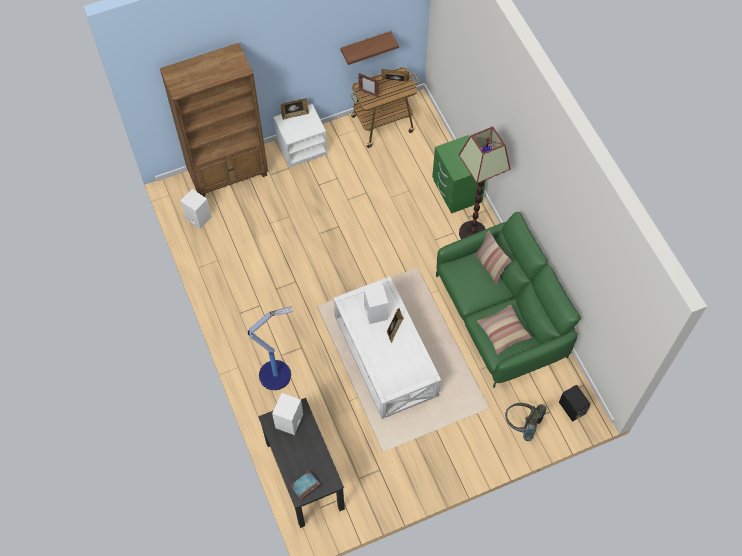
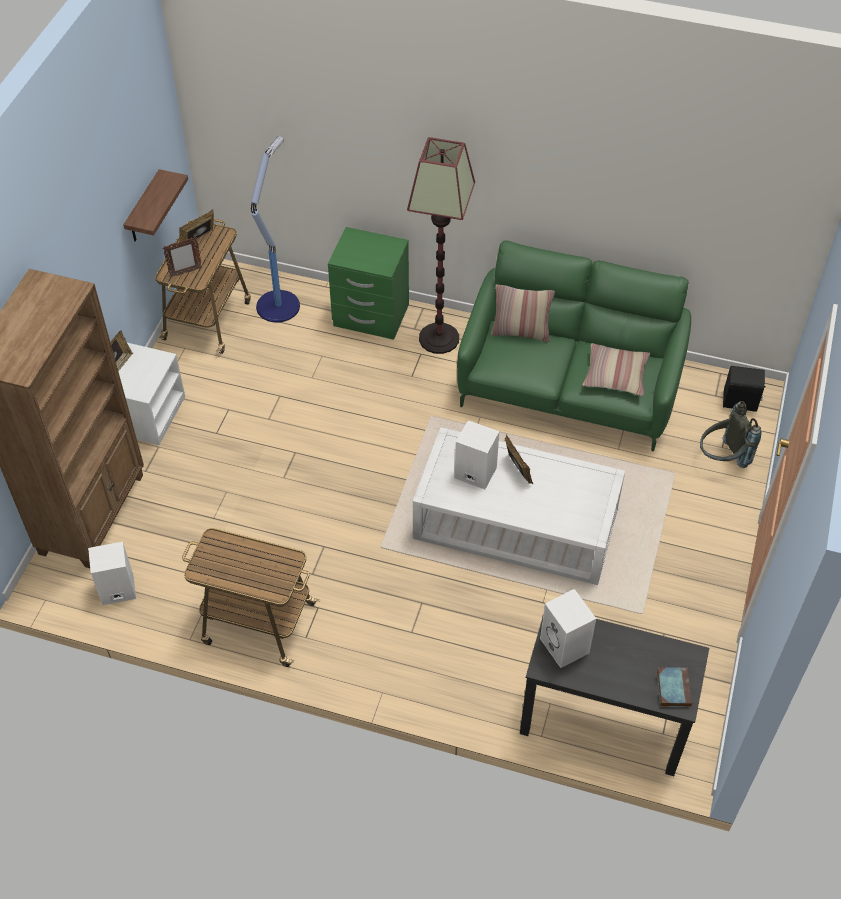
camera: 50 degrees left, 10 degrees down
floor lamp [248,306,293,390] -> floor lamp moved to [251,136,300,323]
none -> cart [182,528,321,667]

